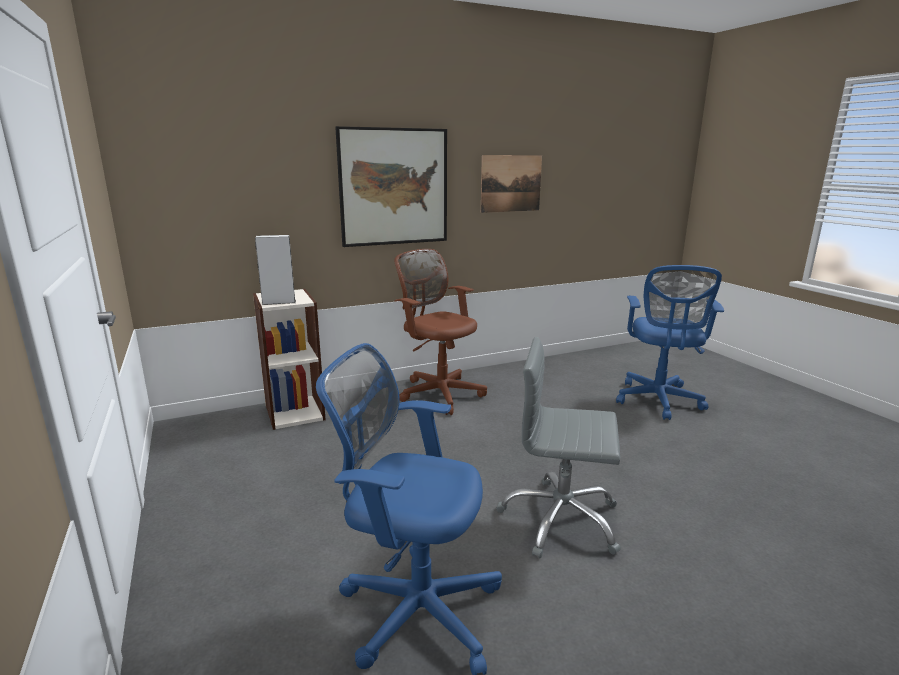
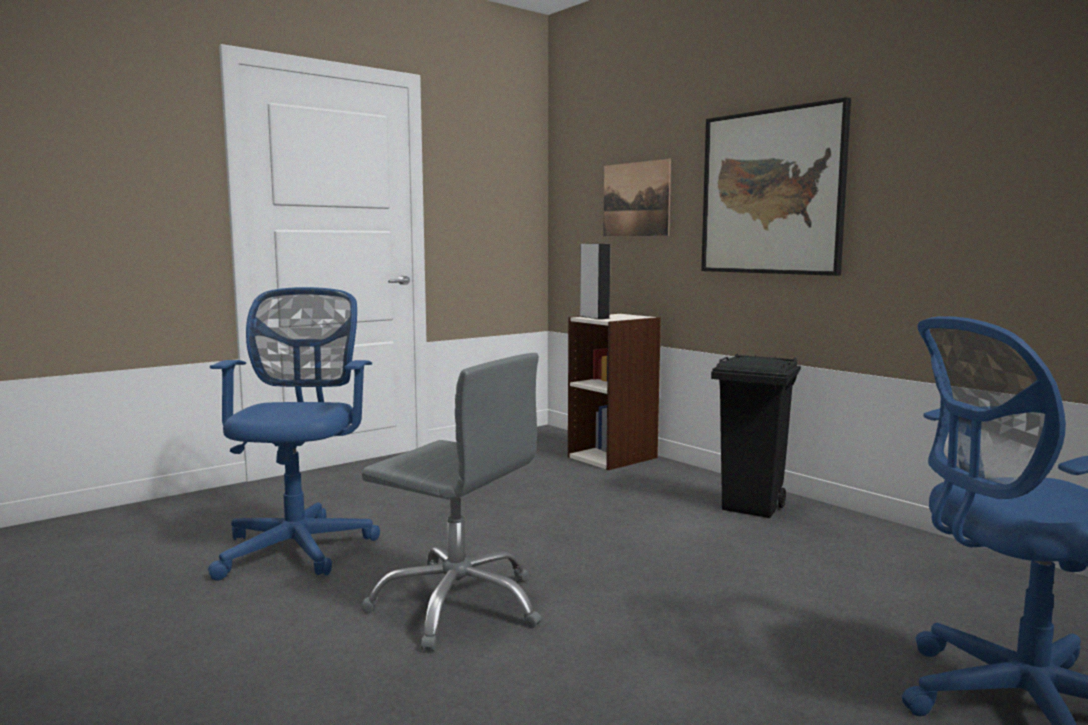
camera: 75 degrees right, 10 degrees down
brown office chair [394,249,487,415] -> black trash can [711,354,801,518]
picture [481,155,542,213] -> picture moved to [603,159,671,236]
grey office chair [496,337,621,558] -> grey office chair turned 120 degrees clockwise [361,353,542,651]

